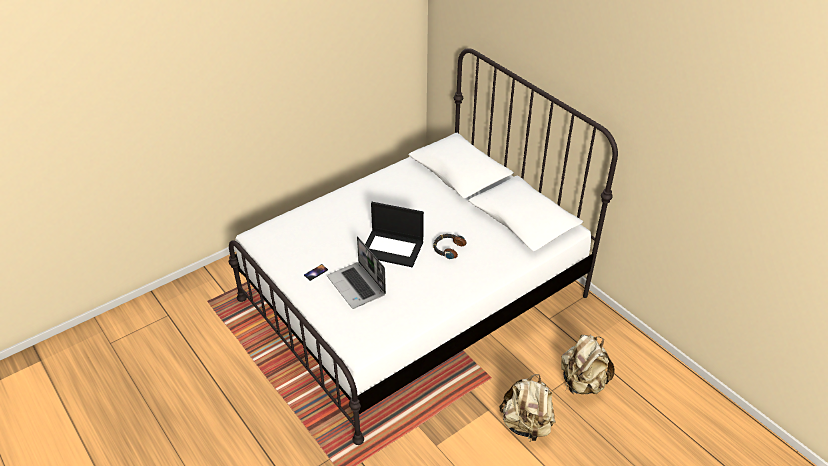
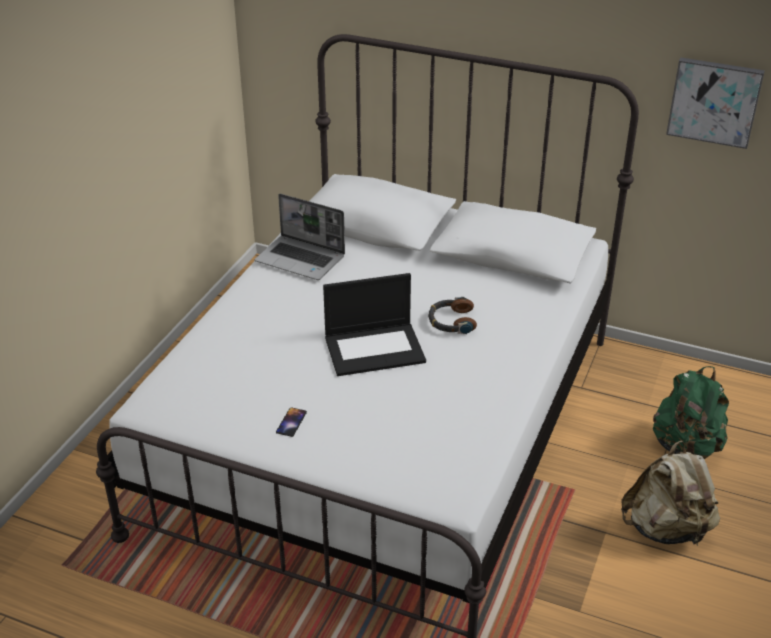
camera: 30 degrees left, 5 degrees down
laptop [327,236,386,309] -> laptop moved to [255,194,345,280]
beige backpack [561,335,615,394] -> green backpack [653,366,729,459]
none -> picture [666,58,765,149]

